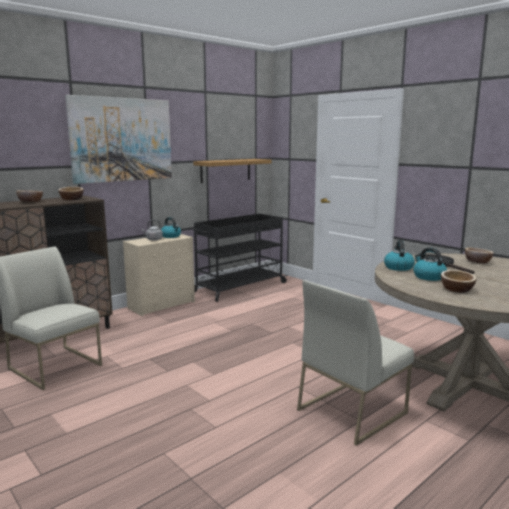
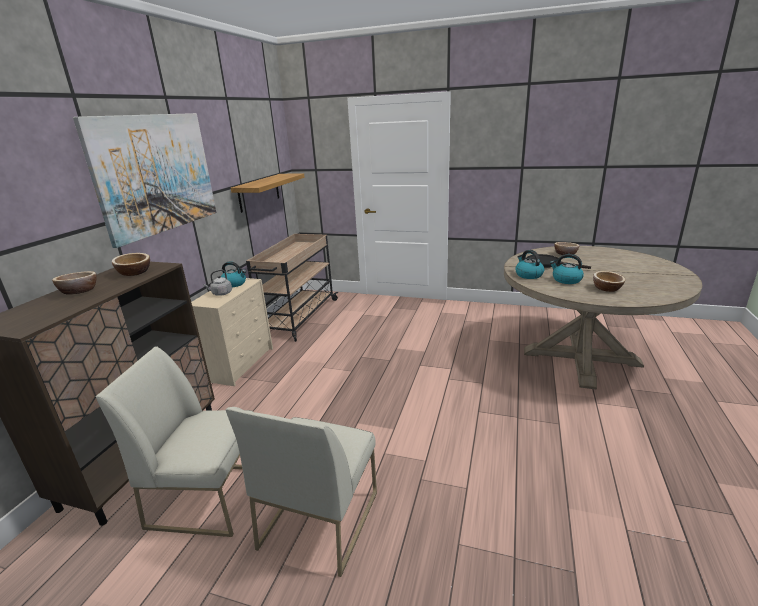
camera: 30 degrees left, 10 degrees up
black cart [192,214,288,302] -> beige cart [246,234,338,342]
white chair [297,280,414,446] -> white chair moved to [226,407,377,577]

